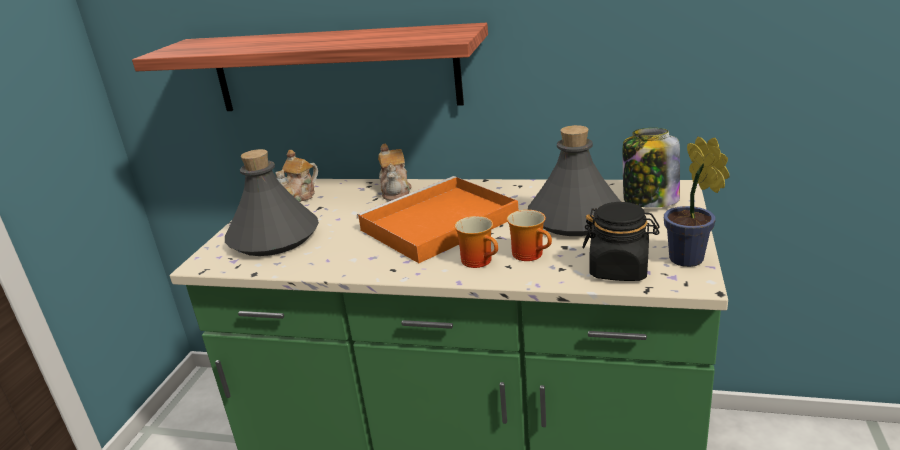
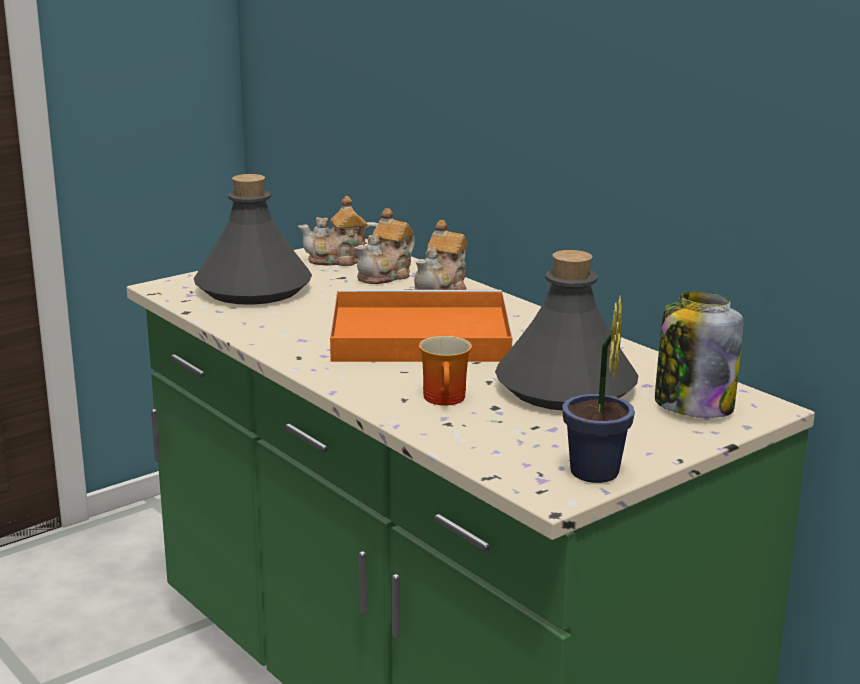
camera: 35 degrees right, 5 degrees down
shelf [132,23,488,111] -> none
mug [454,216,498,268] -> none
black jar [582,202,660,281] -> none
none -> teapot [355,208,415,284]

